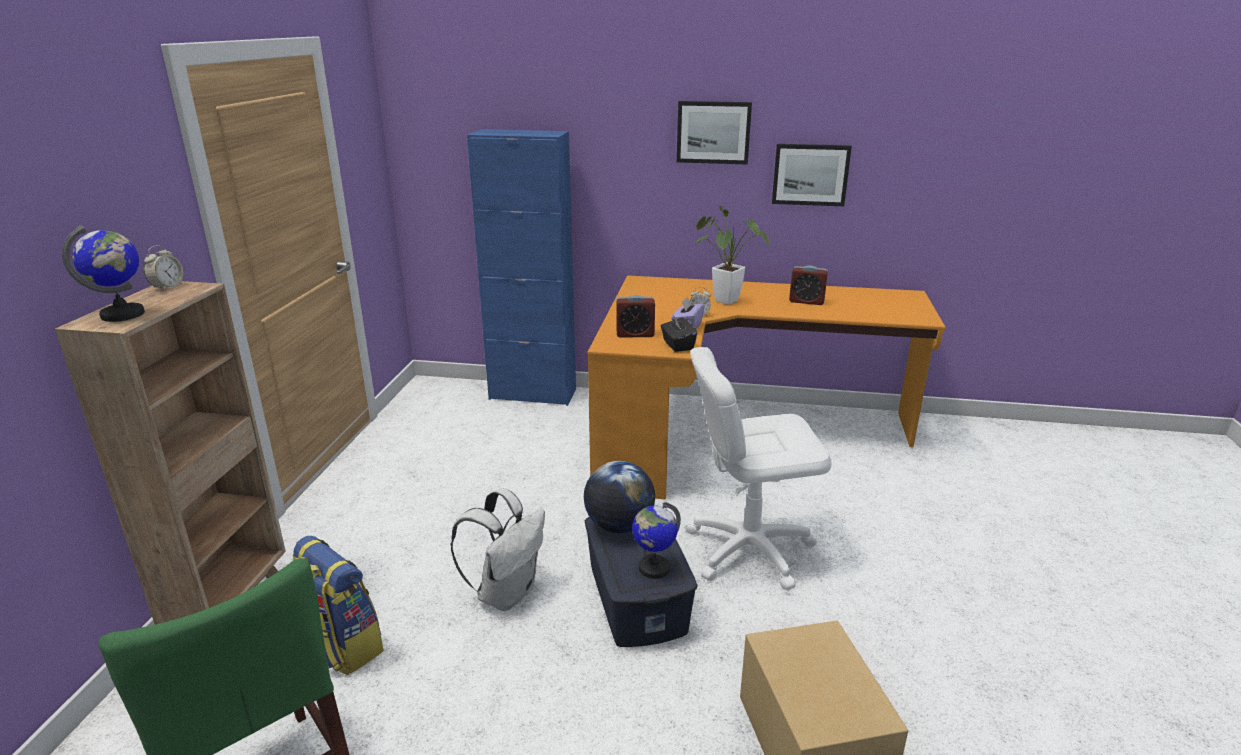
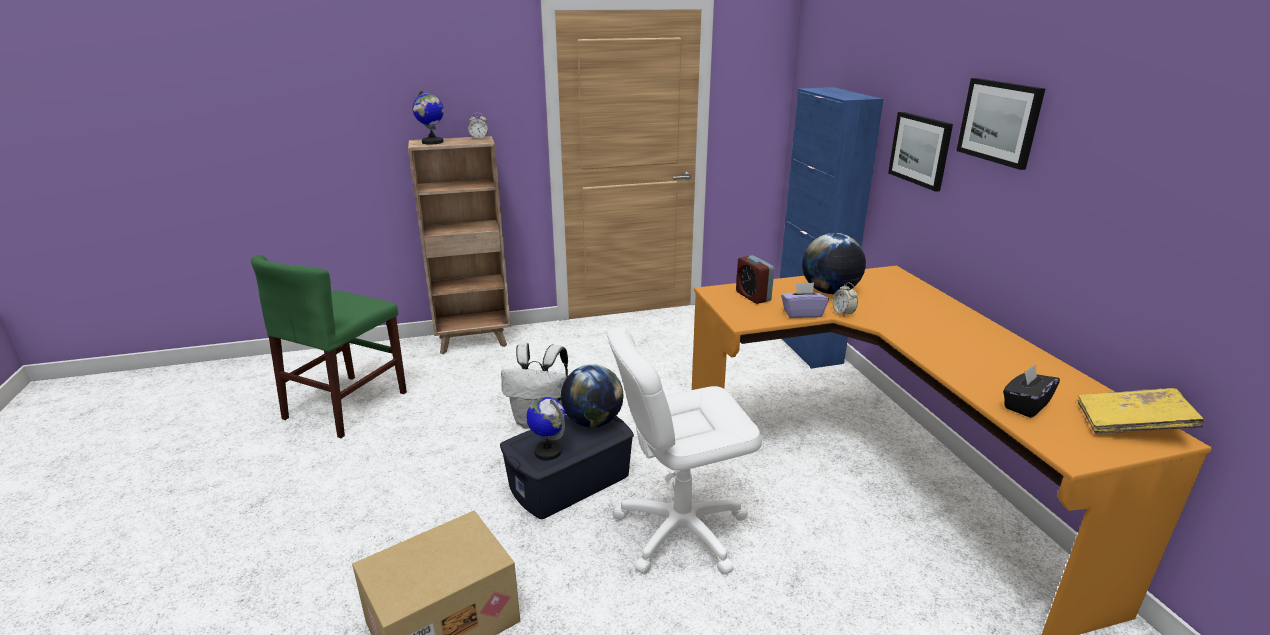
camera: 65 degrees right, 0 degrees up
backpack [293,536,384,675] -> none
black tissue box [661,315,697,352] -> black tissue box moved to [1003,364,1060,418]
white office chair [685,347,831,590] -> white office chair turned 75 degrees counterclockwise [607,327,762,575]
potted plant [693,206,769,305] -> none
picture [772,144,852,206] -> picture moved to [888,112,953,192]
alarm clock [789,265,828,305] -> none
none -> globe [802,233,866,294]
none -> yellow book [1078,388,1205,434]

